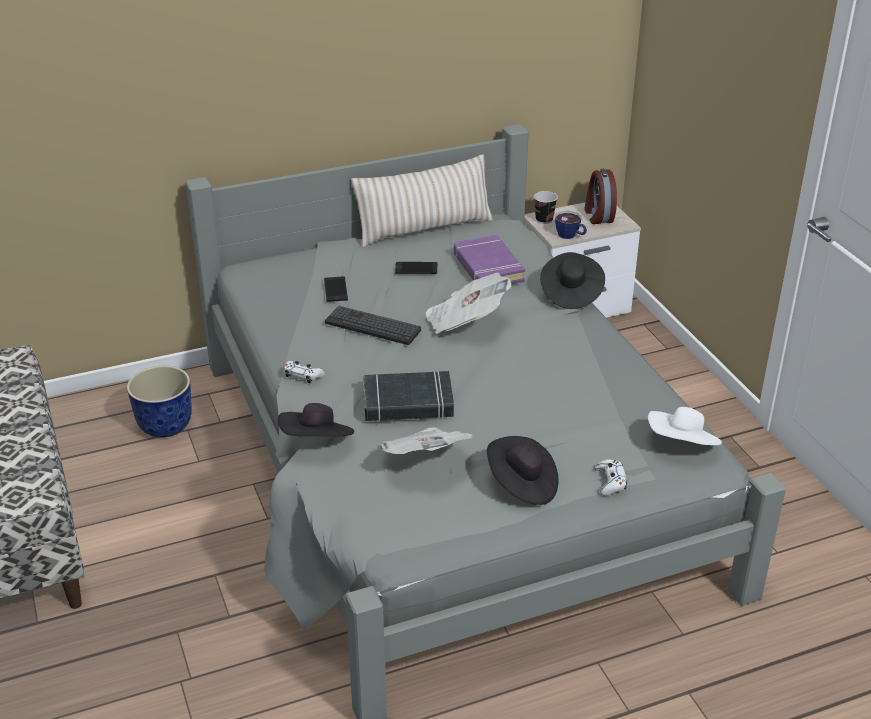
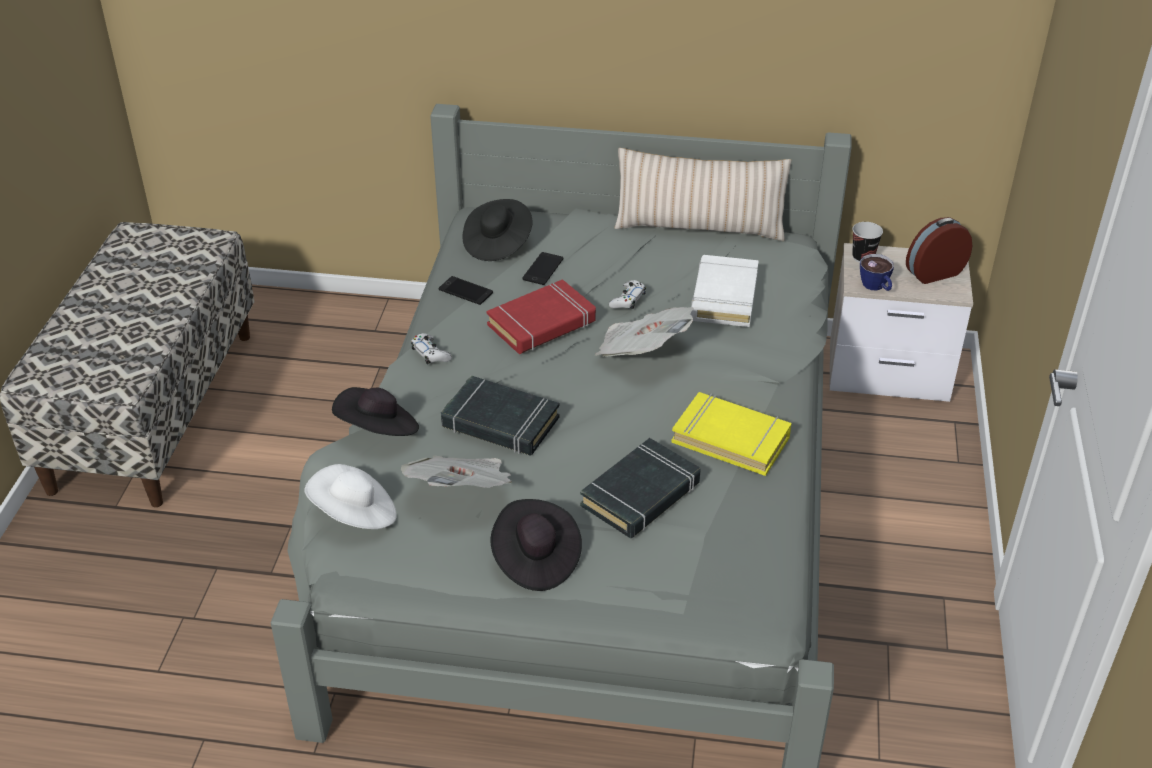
camera: 30 degrees right, 5 degrees up
planter [127,366,192,438] -> none
keyboard [325,306,421,345] -> red book [487,279,596,354]
phone [395,262,437,274] -> phone moved to [439,276,493,305]
purple book [454,235,525,284] -> white book [691,255,759,327]
black hat [540,252,605,309] -> black hat moved to [462,199,532,261]
alarm clock [584,169,617,224] -> alarm clock turned 45 degrees clockwise [906,217,972,284]
white game controller [595,459,627,496] -> white game controller moved to [609,280,646,309]
white hat [648,407,722,445] -> white hat moved to [304,464,397,529]
none -> black book [580,438,700,538]
none -> yellow book [672,392,792,476]

